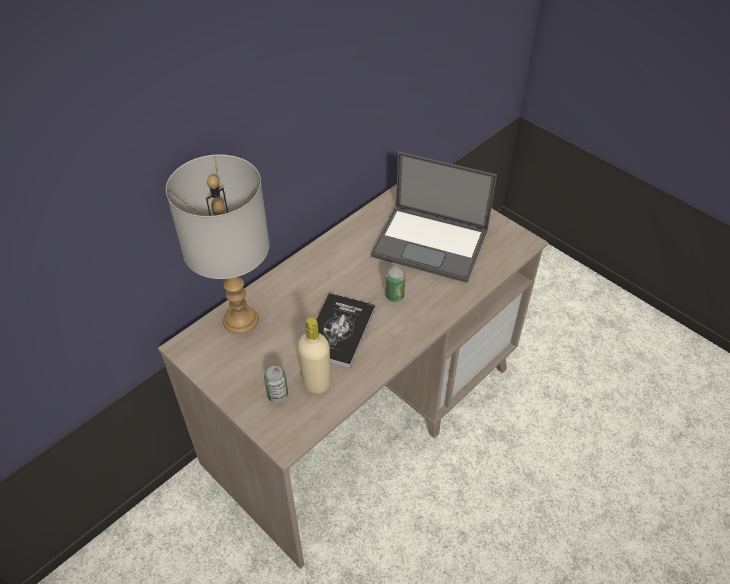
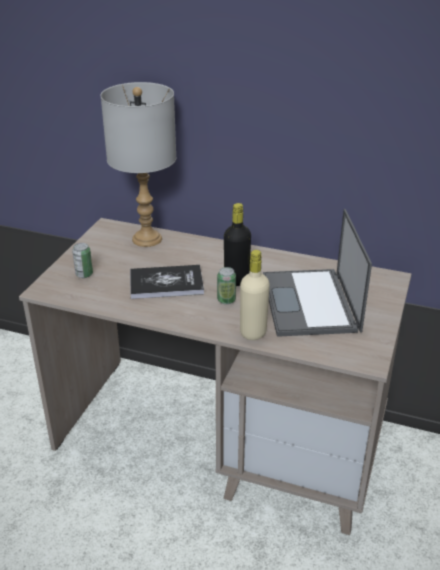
camera: 65 degrees right, 15 degrees down
beige bottle [298,317,331,394] -> beige bottle moved to [240,250,270,340]
none -> black bottle [224,203,251,286]

